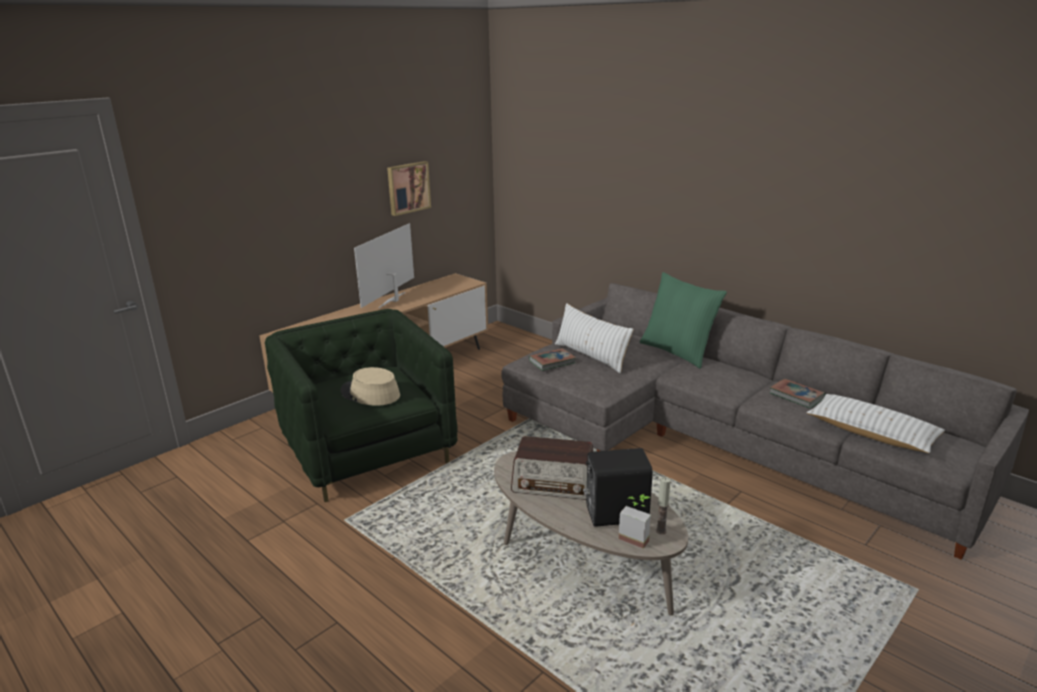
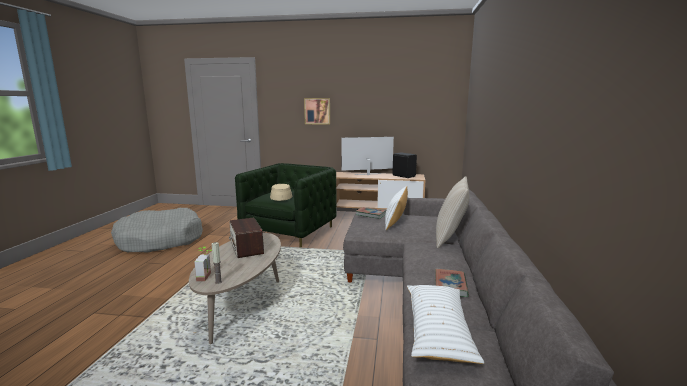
camera: 55 degrees right, 10 degrees down
picture [387,161,431,216] -> picture moved to [304,98,330,125]
black speaker [583,448,653,527] -> black speaker moved to [392,152,417,178]
green pillow [640,272,727,369] -> beige pillow [436,176,470,248]
none -> grey dog bed [111,208,203,253]

